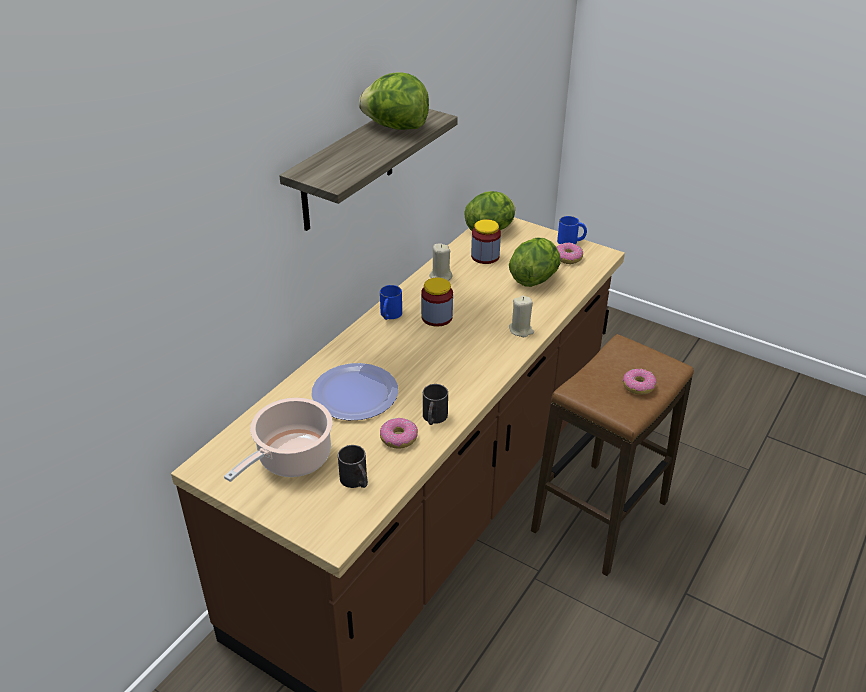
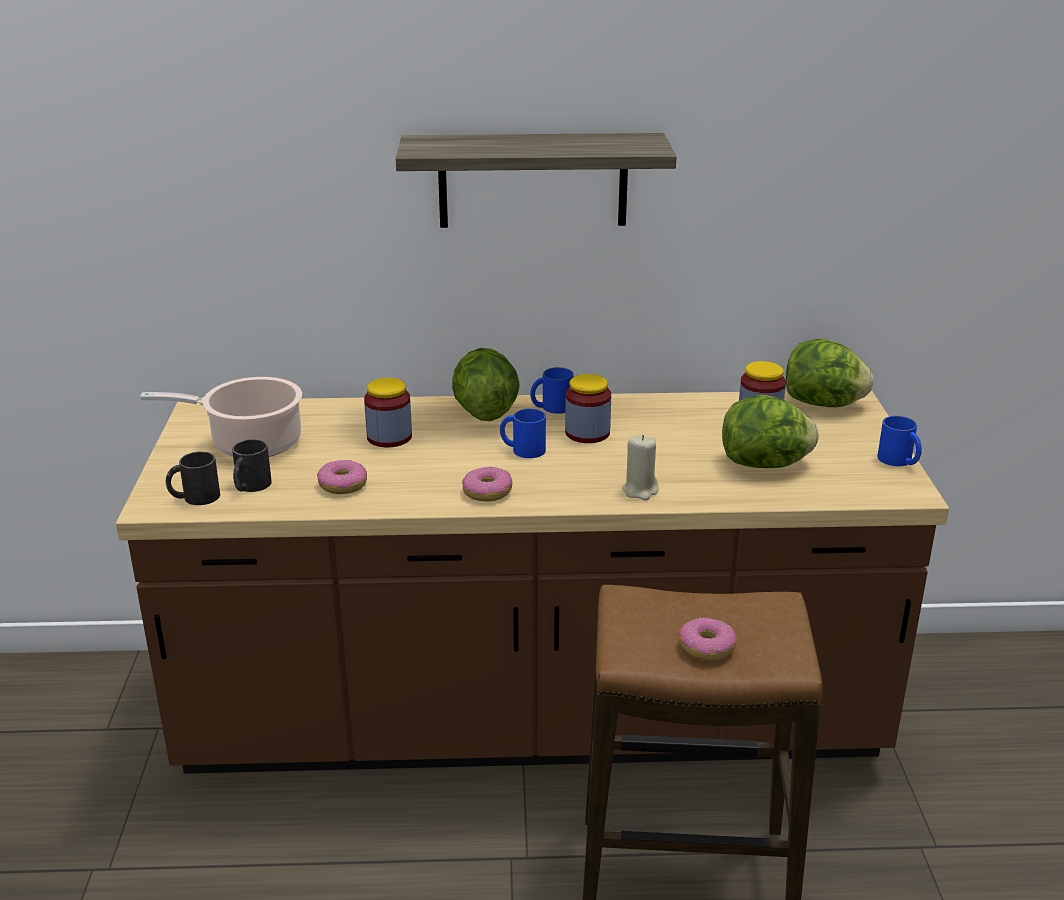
camera: 55 degrees right, 10 degrees down
plate [311,363,398,420] -> jar [364,378,412,448]
lettuce [359,73,429,130] -> lettuce moved to [452,348,520,421]
black mug [423,384,448,425] -> black mug moved to [166,451,220,505]
beige candle [429,243,453,281] -> none
donut [557,242,583,264] -> donut moved to [462,466,512,502]
none -> blue mug [500,408,546,458]

